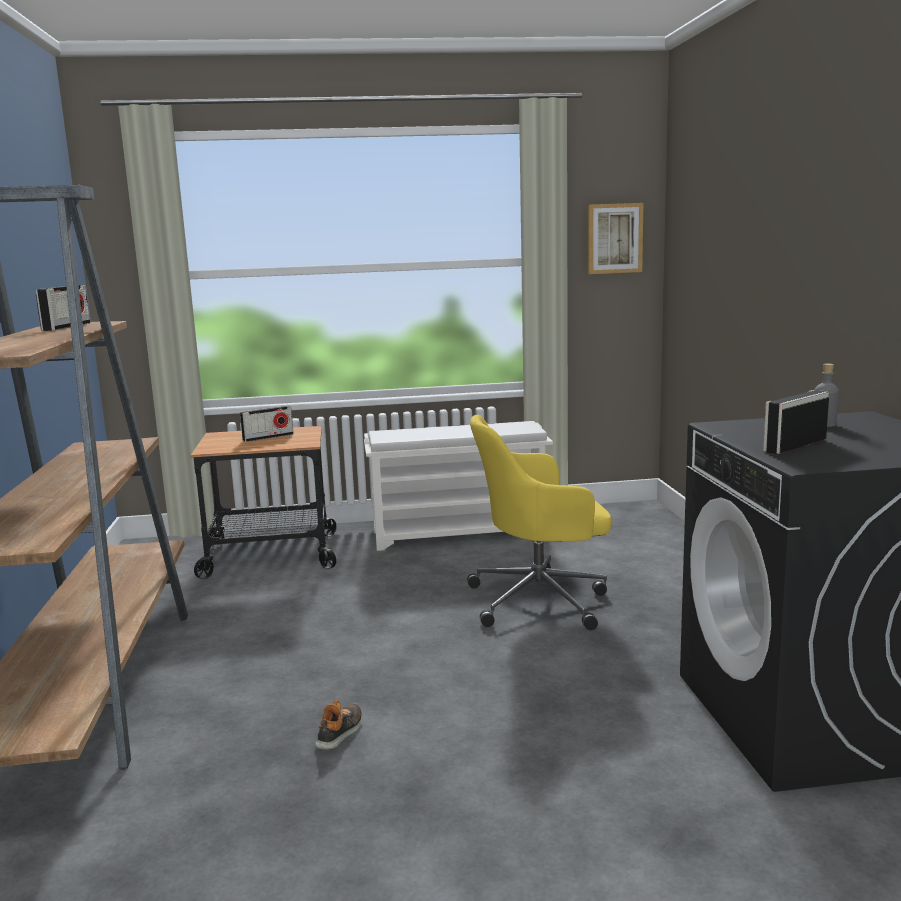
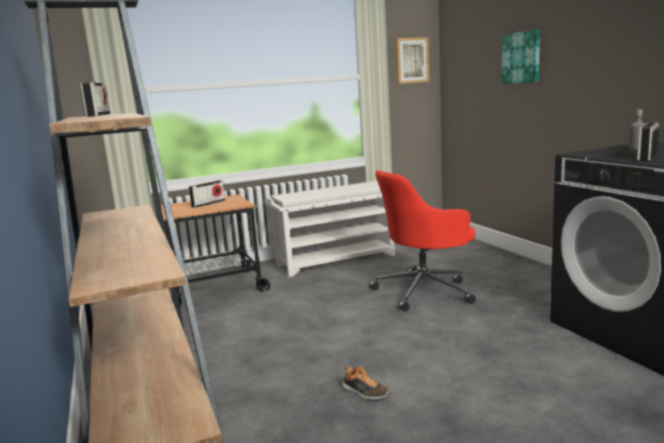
camera: 15 degrees left, 0 degrees up
shoe [315,700,362,750] -> shoe turned 120 degrees clockwise [343,366,391,400]
yellow office chair [467,415,612,630] -> red office chair [369,170,476,312]
none -> picture [502,29,540,84]

